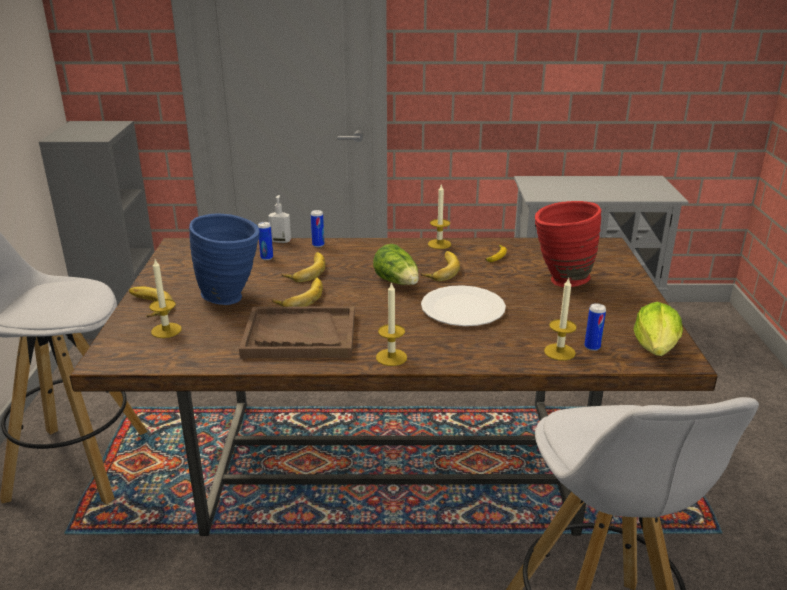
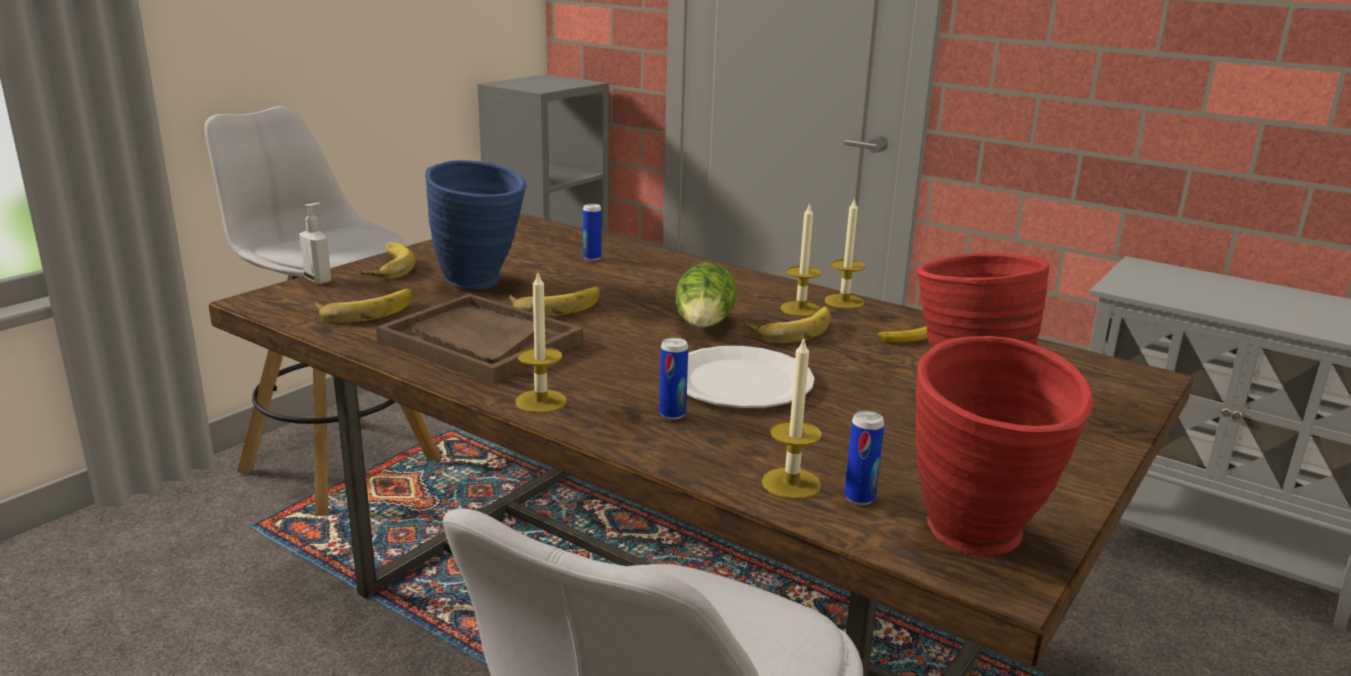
camera: 35 degrees right, 5 degrees down
candle [149,259,182,338] -> candle moved to [781,203,822,317]
soap dispenser [268,195,291,243] -> soap dispenser moved to [300,203,331,284]
banana [282,252,325,282] -> banana moved to [315,289,412,323]
can [311,210,324,247] -> can moved to [659,337,688,420]
lettuce [633,302,683,356] -> red vase [916,336,1094,557]

